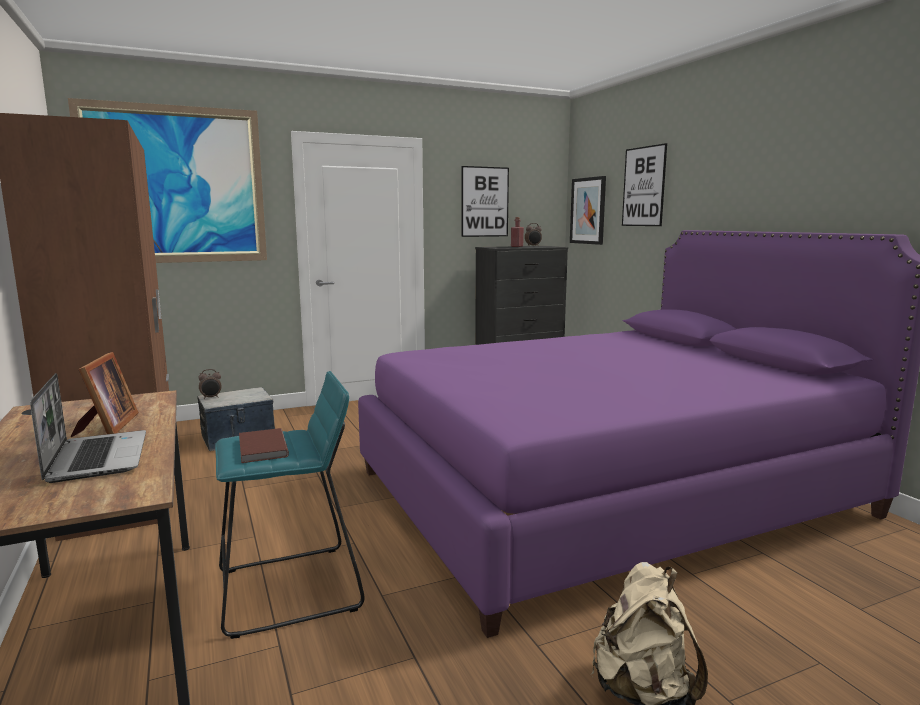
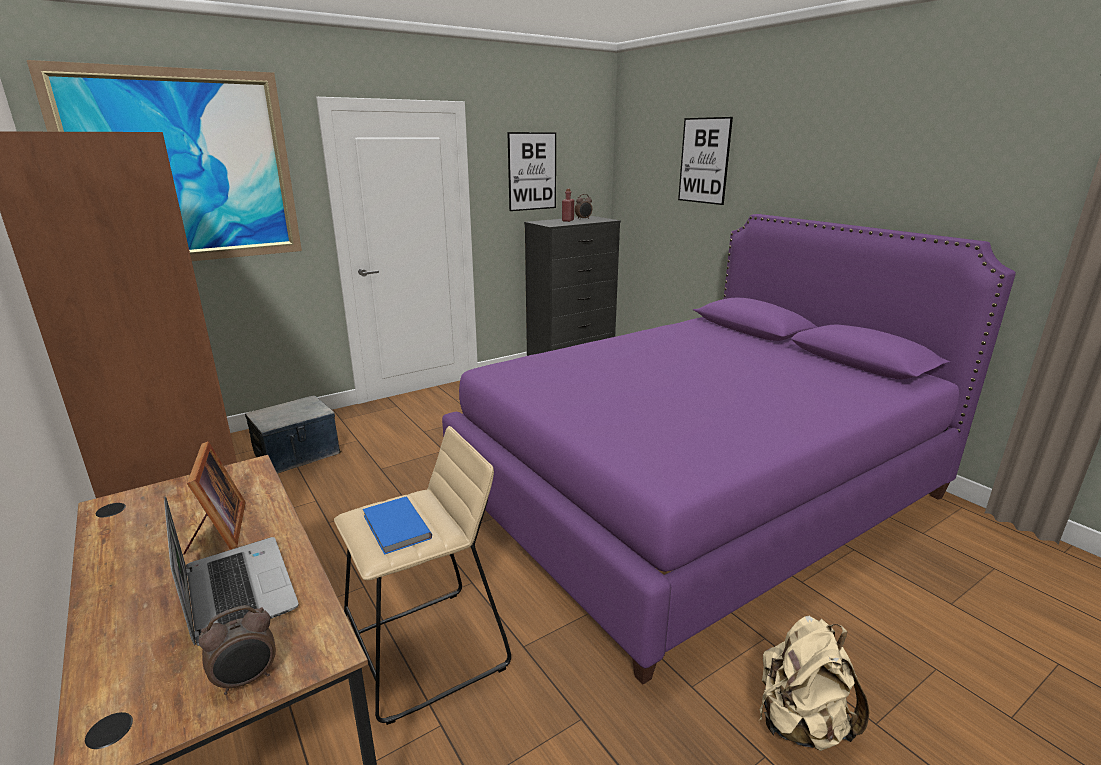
camera: 10 degrees left, 10 degrees up
alarm clock [198,369,221,399] -> alarm clock moved to [199,605,276,695]
turquoise stool [215,371,365,639] -> beige stool [334,426,511,725]
brown book [239,428,289,463] -> blue book [363,497,432,555]
picture [570,176,606,245] -> none

